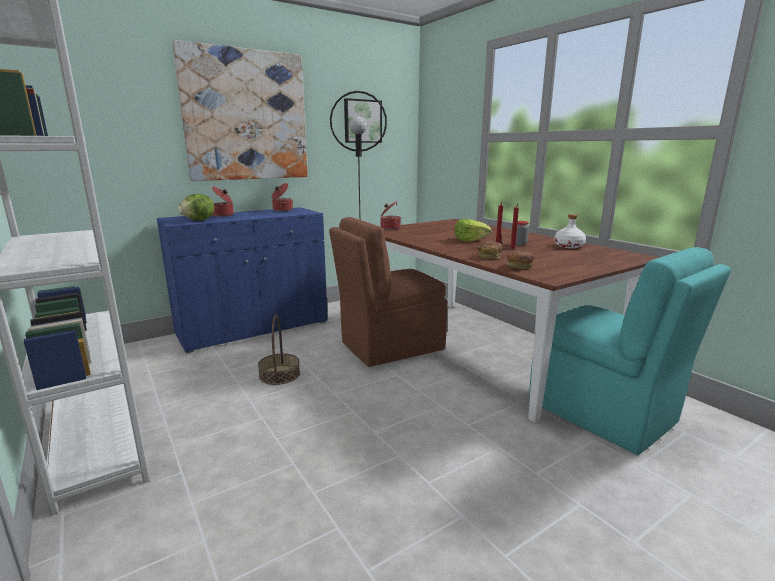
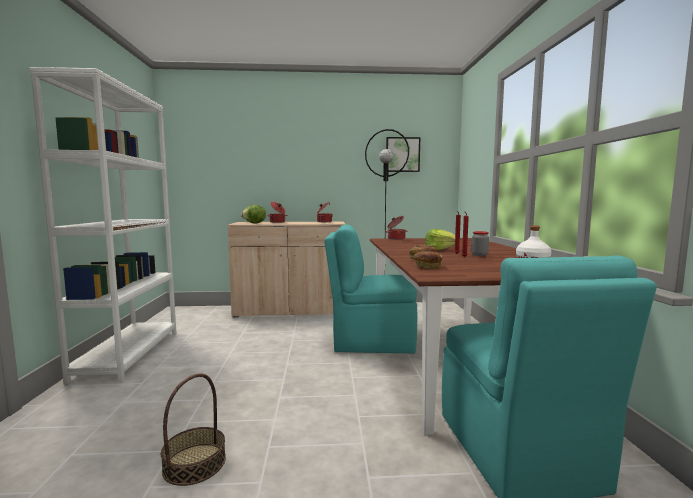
camera: 30 degrees right, 10 degrees down
blue cabinet [157,207,328,353] -> beige cabinet [228,222,346,318]
picture [172,40,308,181] -> none
basket [258,315,300,385] -> basket moved to [161,373,226,486]
brown chair [329,217,447,367] -> turquoise chair [324,225,417,354]

